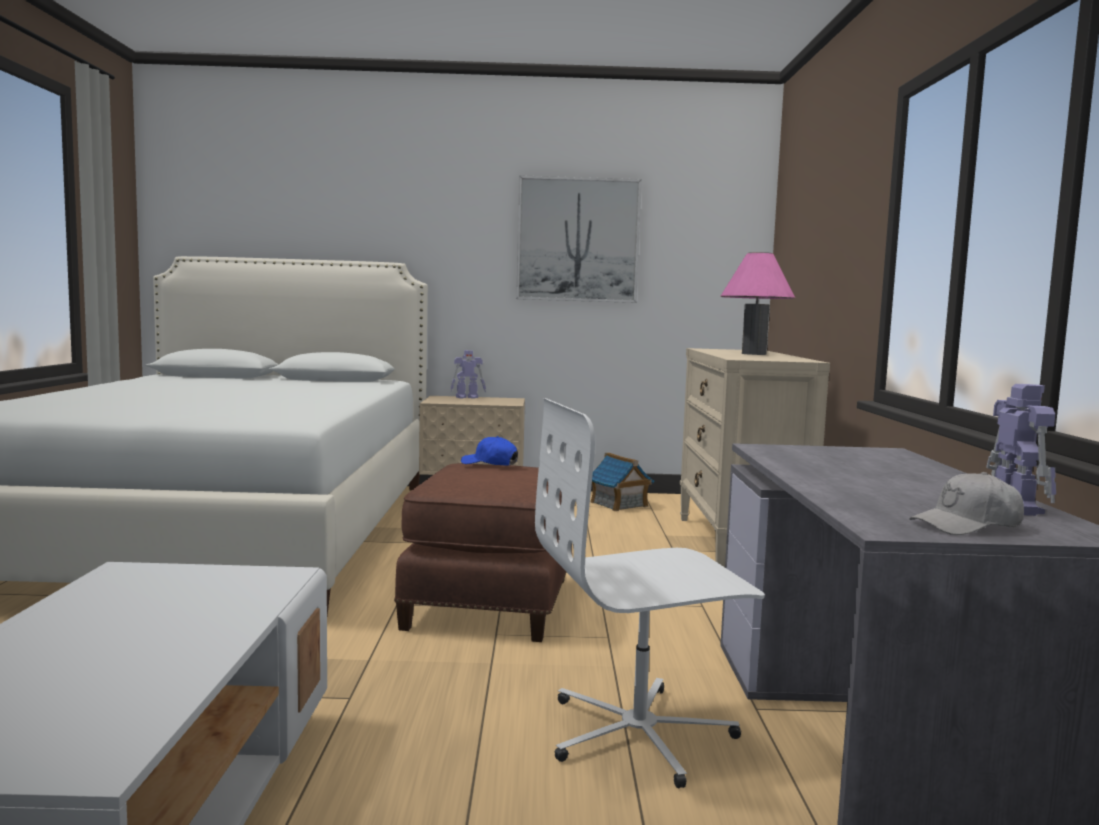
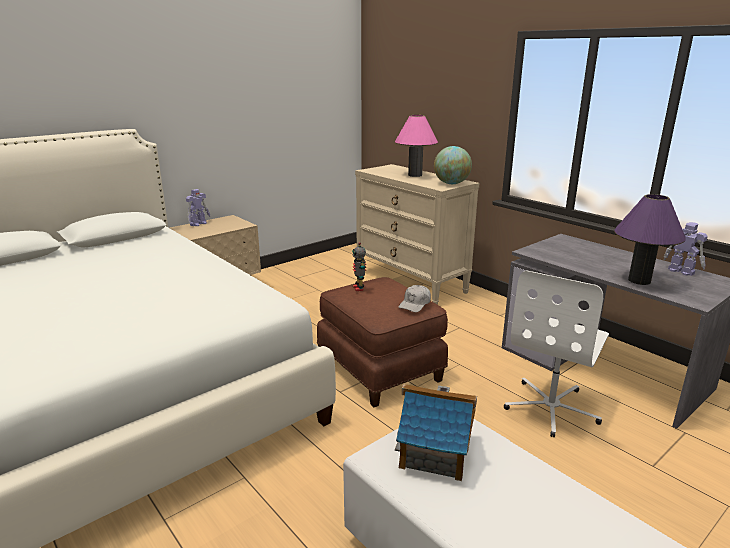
camera: 40 degrees left, 15 degrees up
blue cap [461,436,518,466] -> toy robot [352,242,366,291]
picture [516,175,642,303] -> none
toy house [591,453,654,511] -> toy house moved to [395,384,477,481]
white cap [909,472,1024,535] -> white cap moved to [398,285,431,312]
none -> globe [434,146,472,184]
none -> purple table lamp [614,194,686,285]

